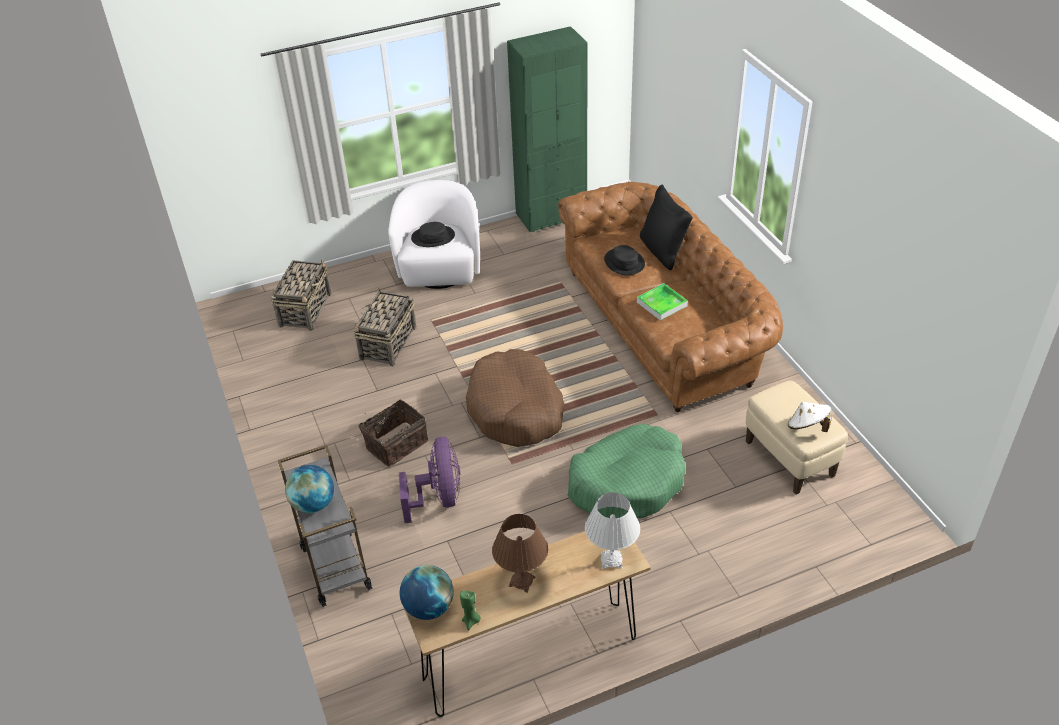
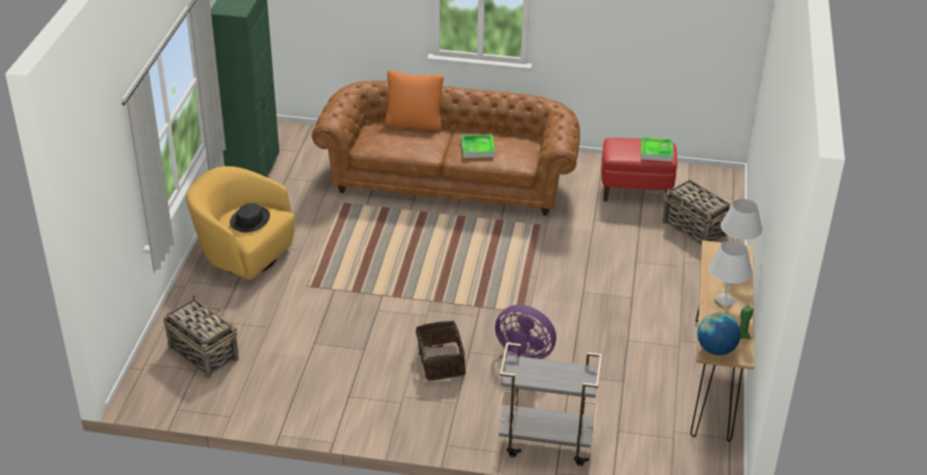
camera: 60 degrees left, 5 degrees down
globe [285,465,334,513] -> none
basket [353,288,416,366] -> basket moved to [662,179,731,245]
white armchair [388,180,480,289] -> yellow armchair [186,166,295,280]
brown dog bed [466,349,565,447] -> none
brown table lamp [492,514,548,593] -> white table lamp [709,240,752,309]
green dog bed [568,424,685,518] -> none
black hat [604,245,645,275] -> none
black pillow [640,185,693,270] -> orange pillow [384,70,444,131]
beige ottoman [746,381,848,494] -> red ottoman [601,138,677,201]
white hat [788,401,832,432] -> tray [641,137,673,162]

